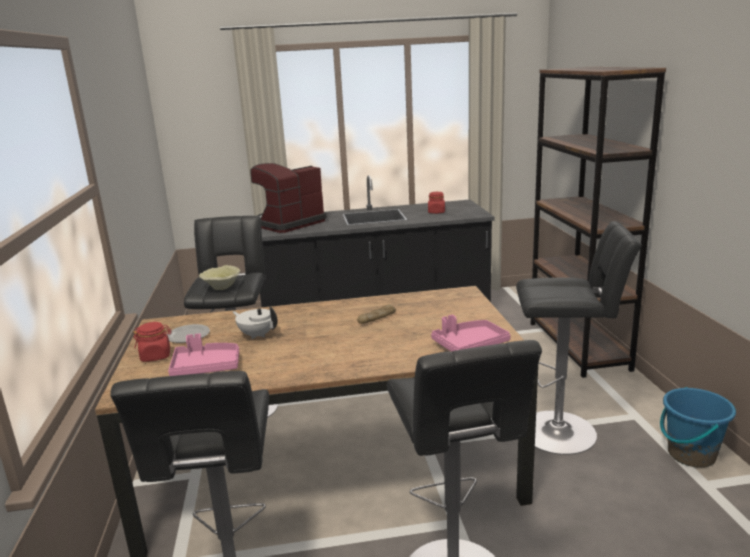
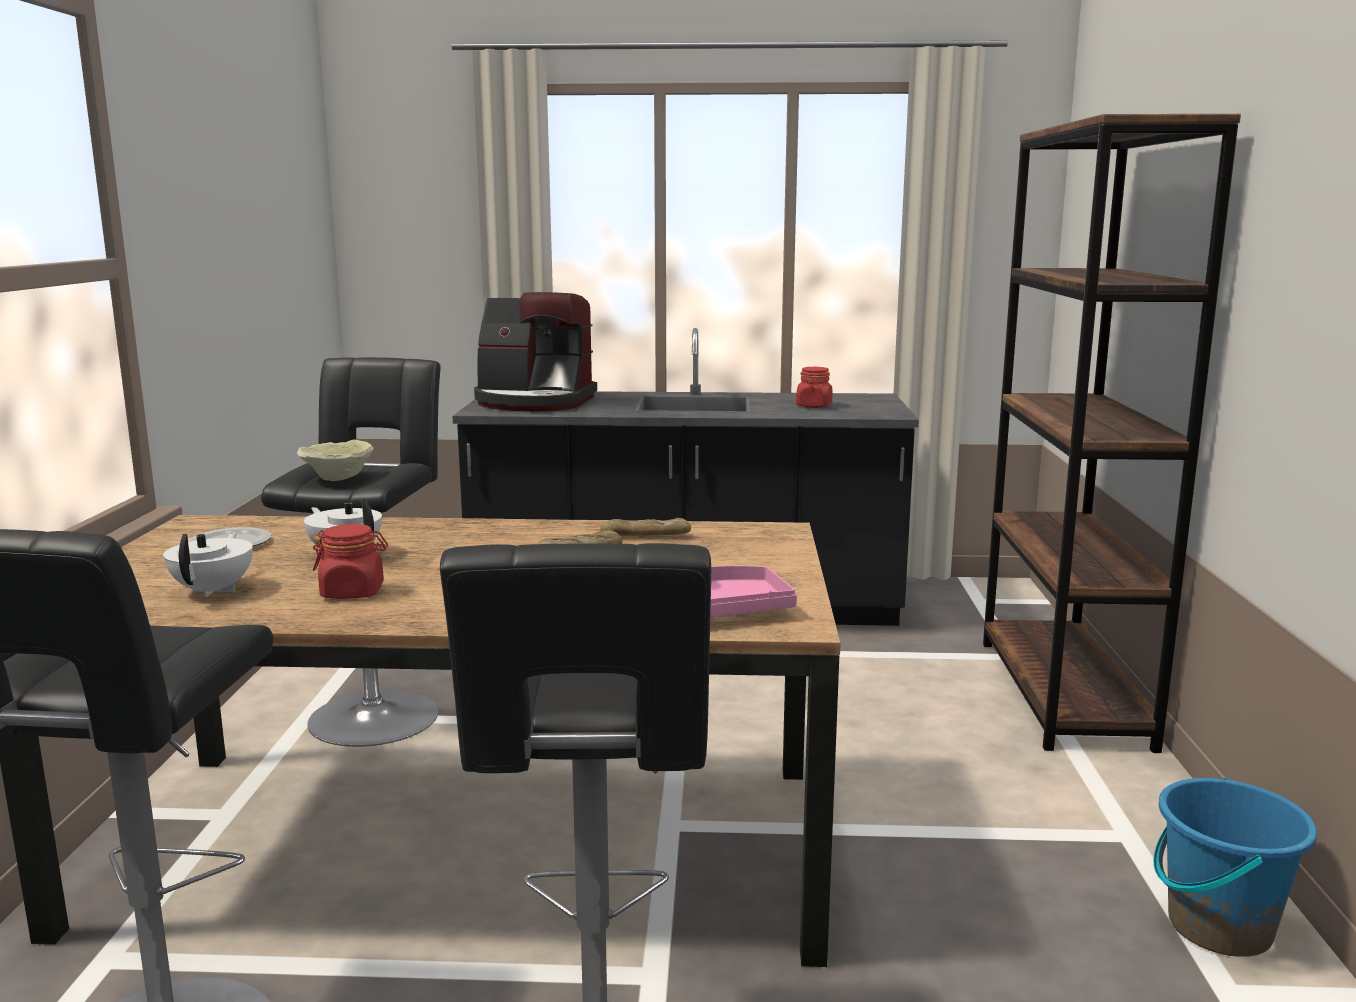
camera: 10 degrees right, 5 degrees down
red jar [133,322,172,362] -> red jar moved to [313,524,388,599]
pink tray [168,333,239,376] -> white teapot [163,532,253,598]
coffee machine [250,163,327,233] -> coffee machine turned 135 degrees counterclockwise [474,292,597,411]
black stool [516,221,642,455] -> none
none -> bread [600,518,691,536]

